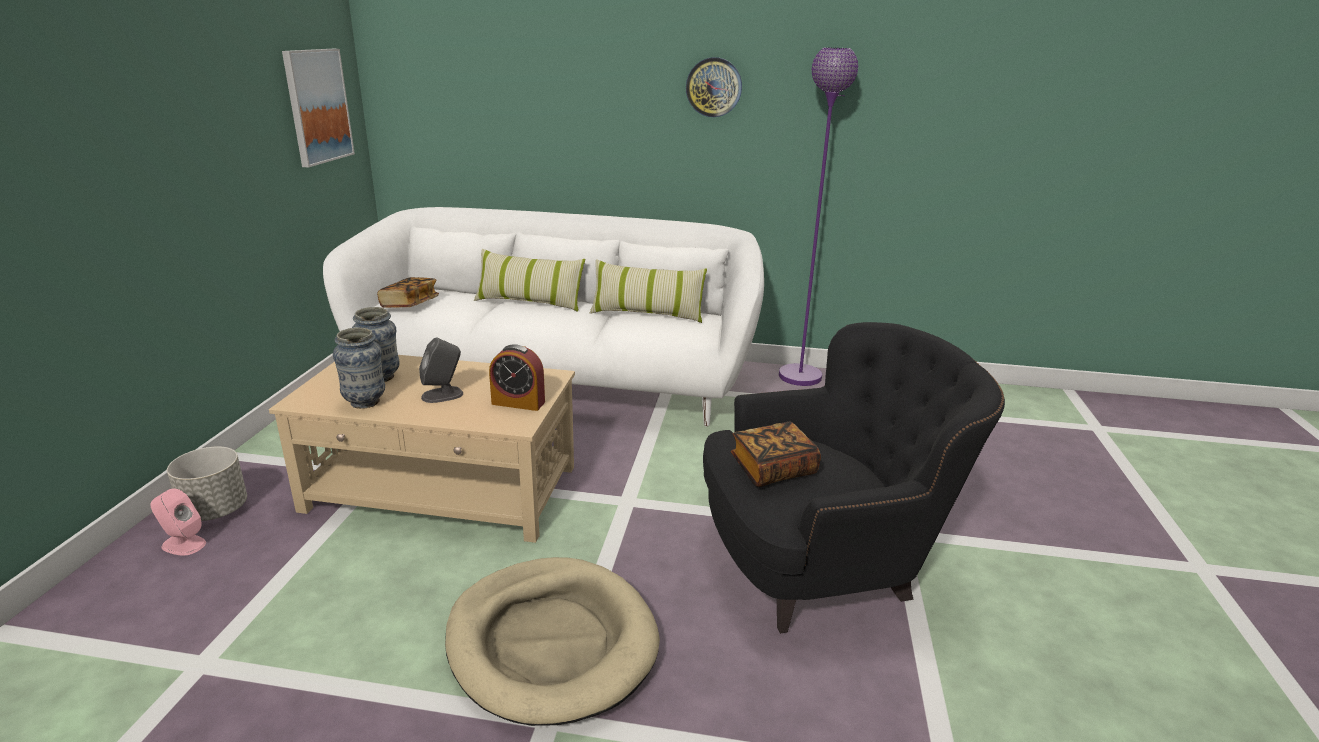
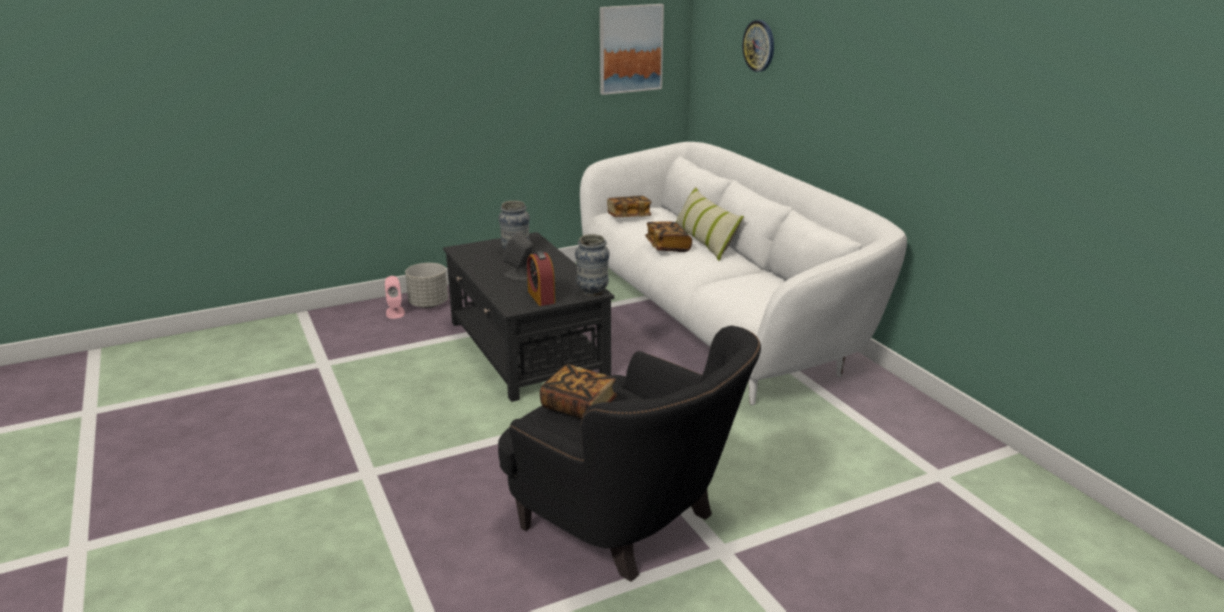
camera: 55 degrees right, 0 degrees up
beige coffee table [269,355,575,543] -> black coffee table [443,232,614,402]
vase [333,327,385,409] -> vase moved to [575,234,610,296]
beige dog bed [445,557,660,726] -> none
pillow [590,259,707,323] -> none
wall clock [686,57,742,117] -> wall clock moved to [742,20,774,72]
purple floor lamp [779,47,858,386] -> none
none -> book [645,222,692,252]

